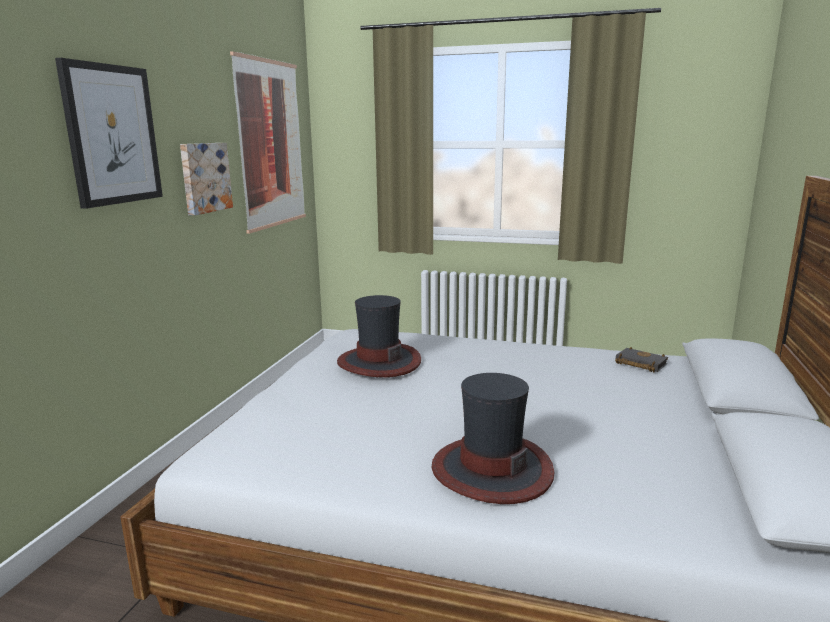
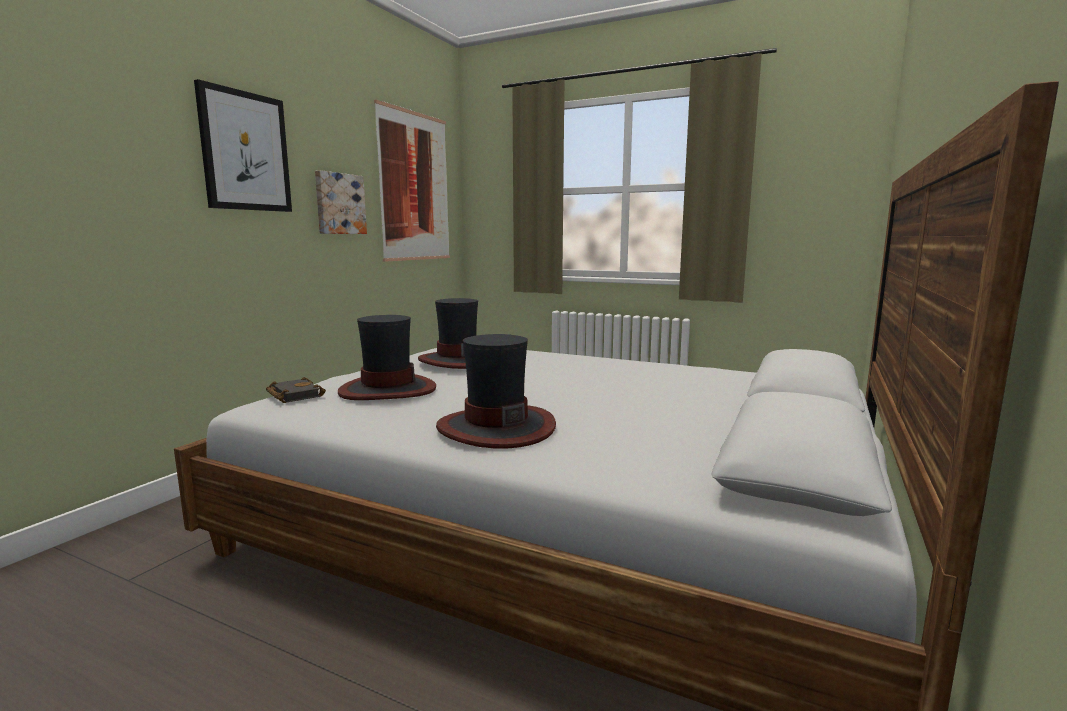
camera: 10 degrees right, 5 degrees down
black book [615,347,668,372] -> black book moved to [266,377,326,403]
none -> hat [338,315,436,400]

